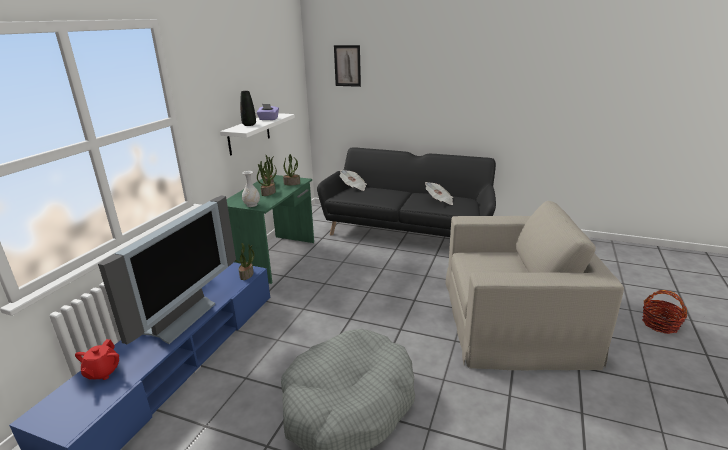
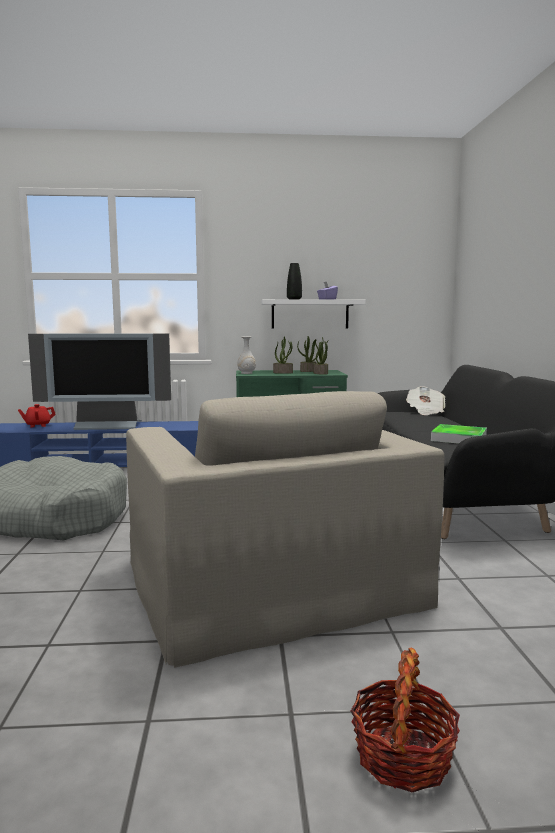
camera: 65 degrees right, 15 degrees down
potted plant [235,243,255,280] -> none
picture [334,45,361,87] -> none
newspaper [425,182,453,205] -> tray [431,424,487,444]

